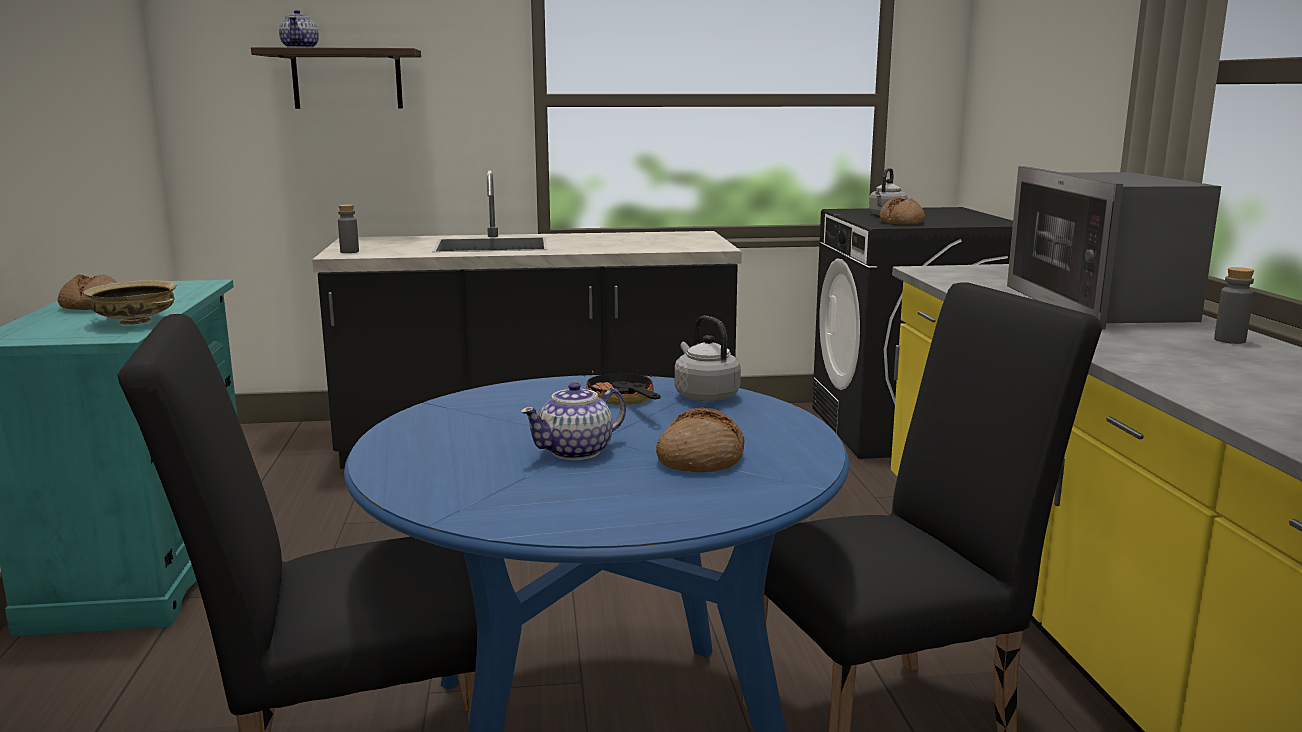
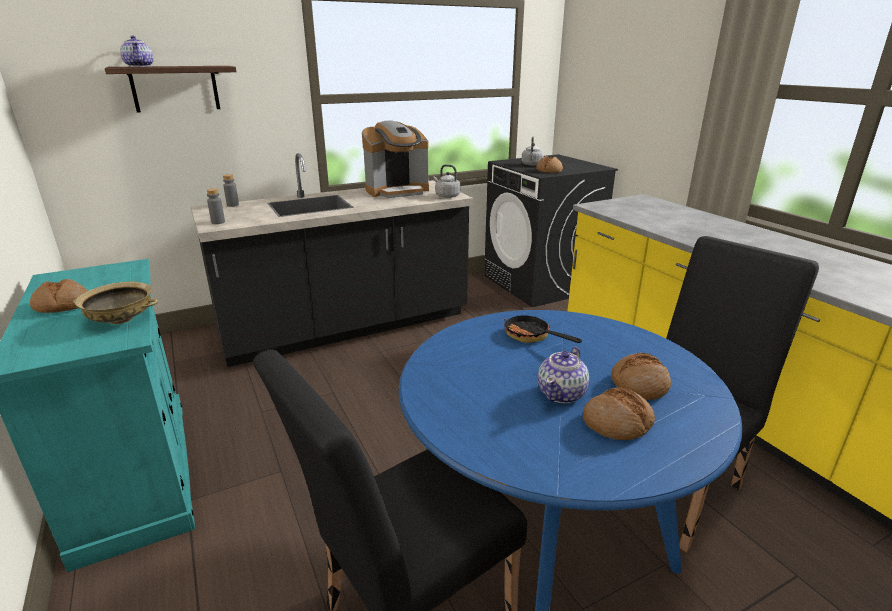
camera: 20 degrees left, 10 degrees up
grey kettle [674,316,741,402] -> grey kettle moved to [433,164,461,198]
microwave [1007,166,1221,330] -> none
grey bottle [1214,267,1254,344] -> grey bottle moved to [223,174,239,207]
none -> coffee machine [362,120,429,198]
none -> bread [583,387,655,440]

